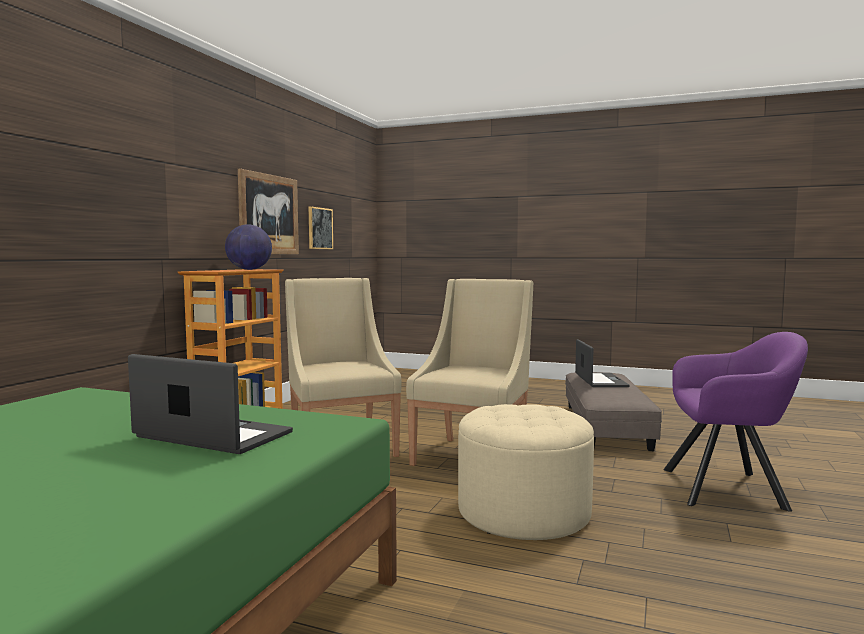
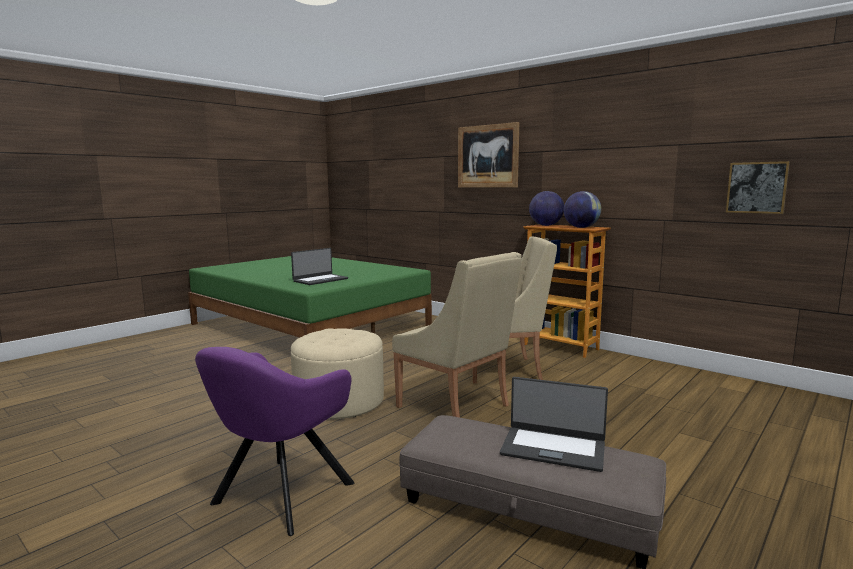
camera: 110 degrees right, 5 degrees up
picture [238,168,299,254] -> picture moved to [458,122,519,188]
none -> globe [529,191,564,226]

